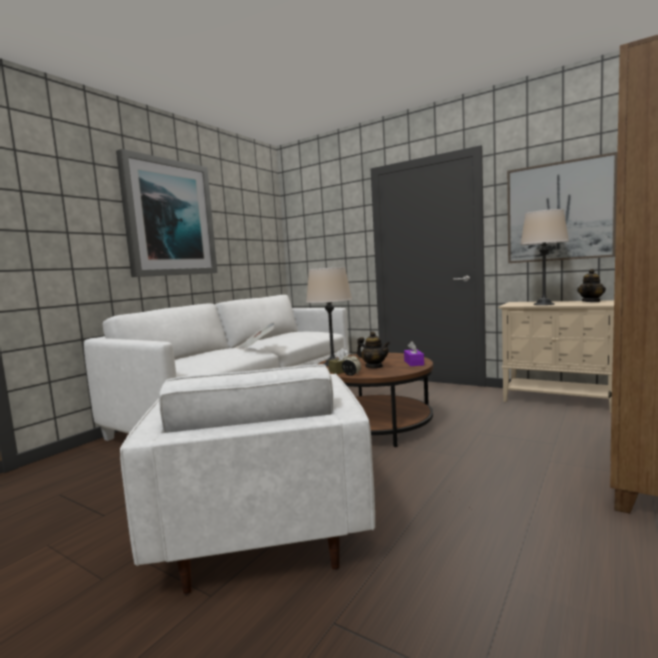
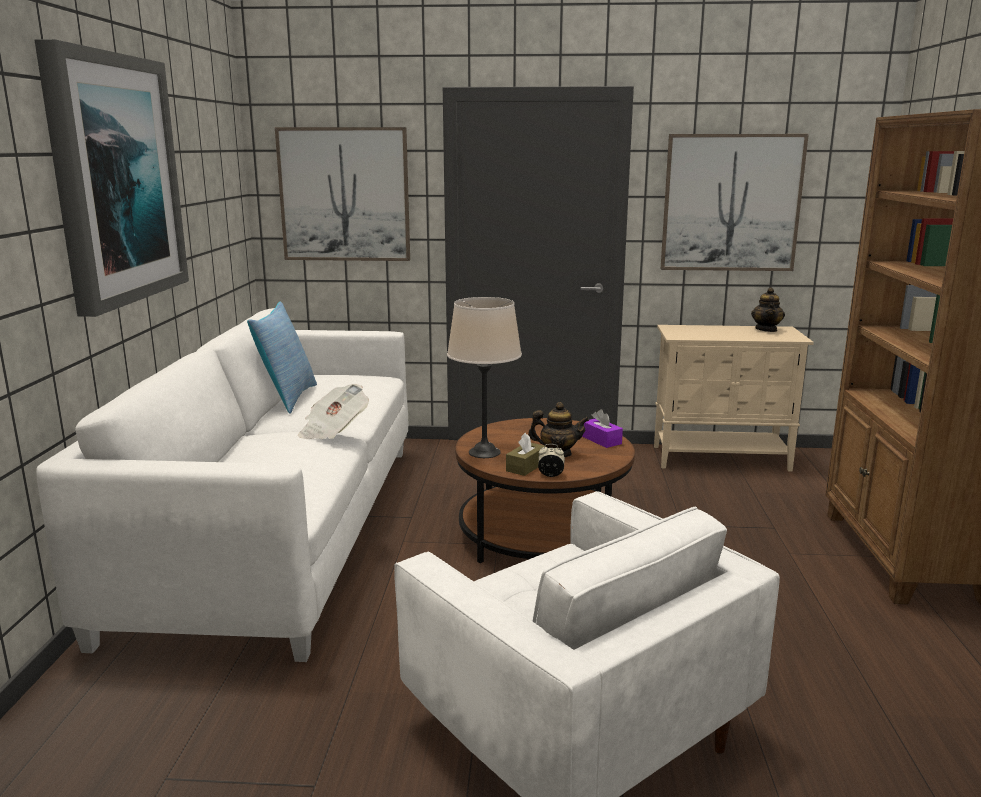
camera: 30 degrees left, 10 degrees up
beige table lamp [520,209,569,305] -> none
none -> pillow [247,301,317,414]
none -> picture [275,127,410,261]

